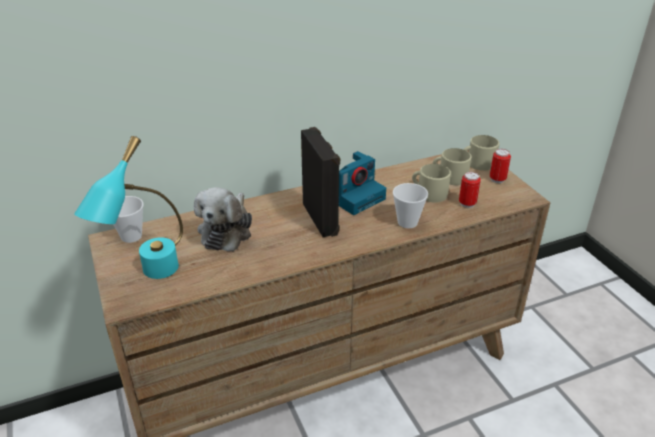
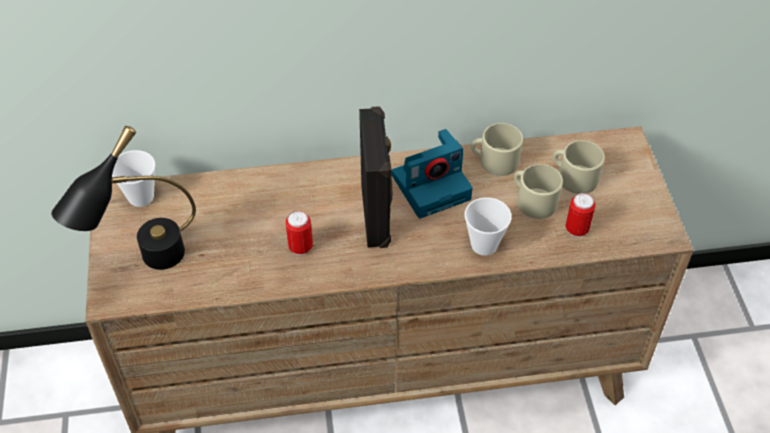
camera: 15 degrees right, 15 degrees up
turquoise table lamp [74,136,183,279] -> black table lamp [51,126,196,270]
plush toy [194,187,252,251] -> none
beige mug [463,135,499,171] -> beige mug moved to [470,123,523,176]
can [490,149,511,183] -> can moved to [285,211,313,255]

